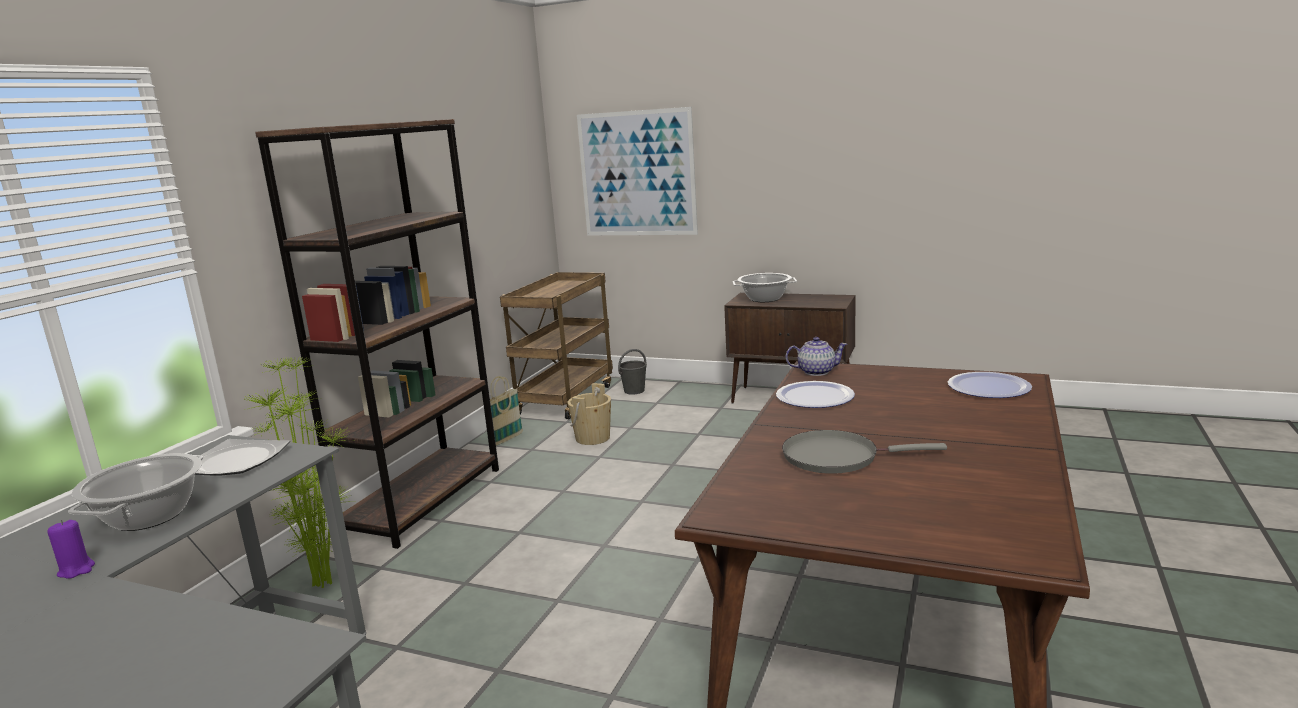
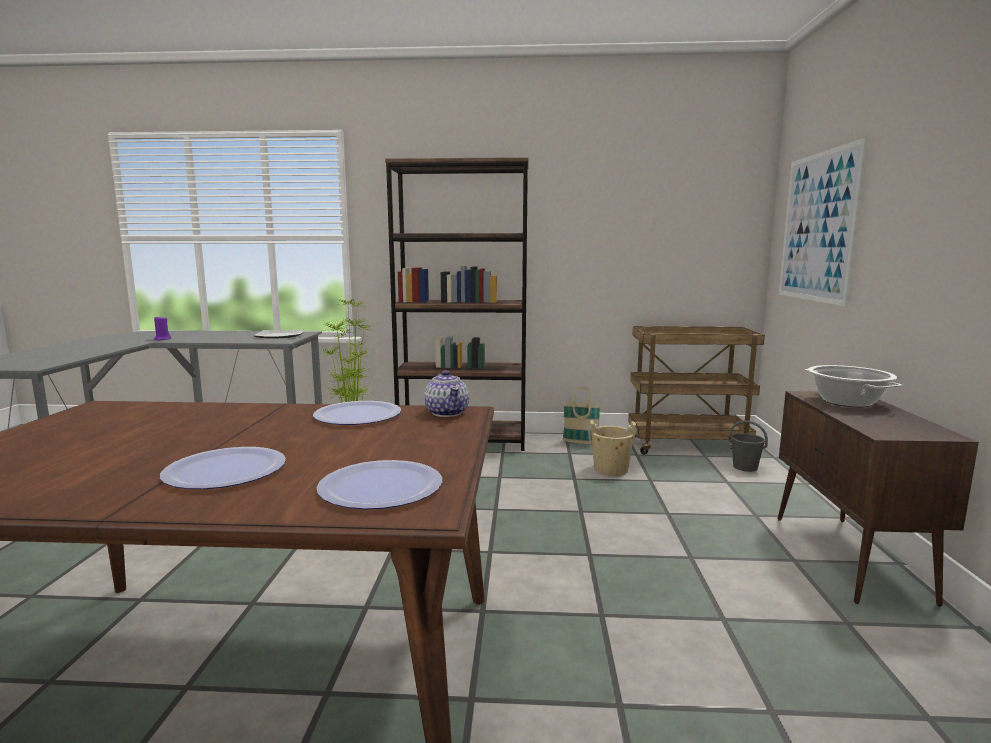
camera: 70 degrees right, 5 degrees down
cooking pot [68,453,204,531] -> none
grey frying pan [782,430,947,474] -> none
none -> plate [160,447,286,489]

